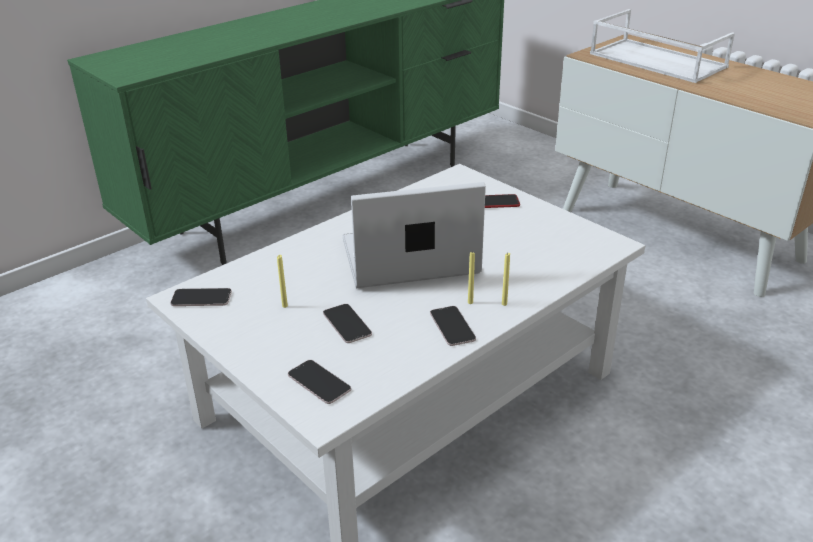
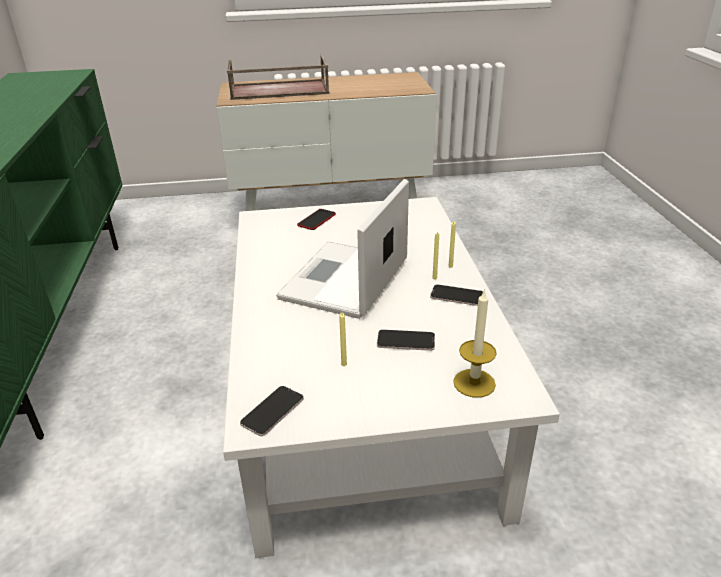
camera: 55 degrees left, 0 degrees up
phone [288,360,351,404] -> candle [453,289,497,398]
white tray [590,9,735,83] -> brown tray [227,54,329,100]

